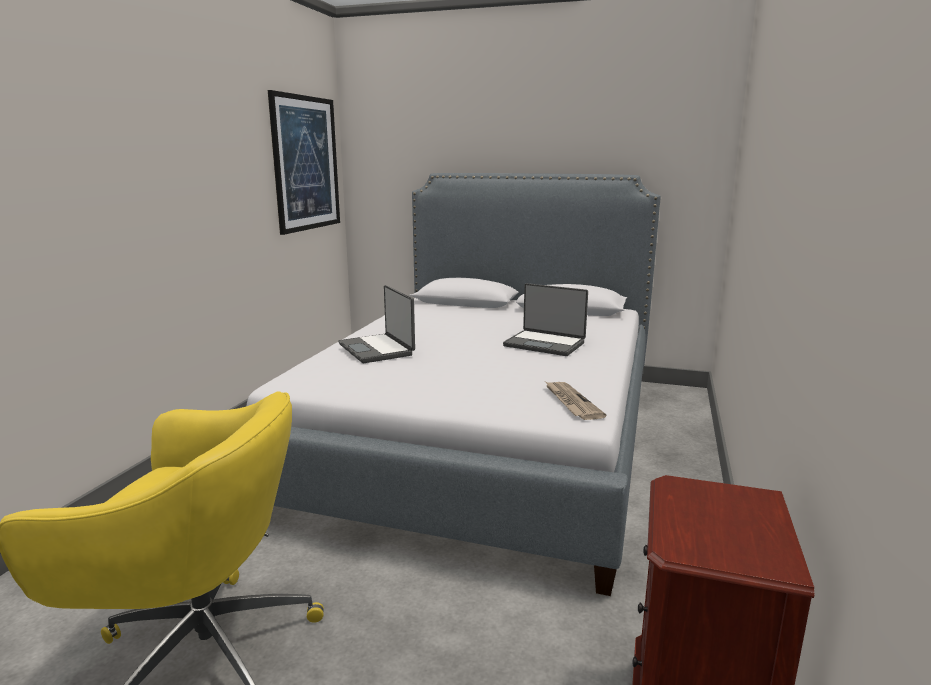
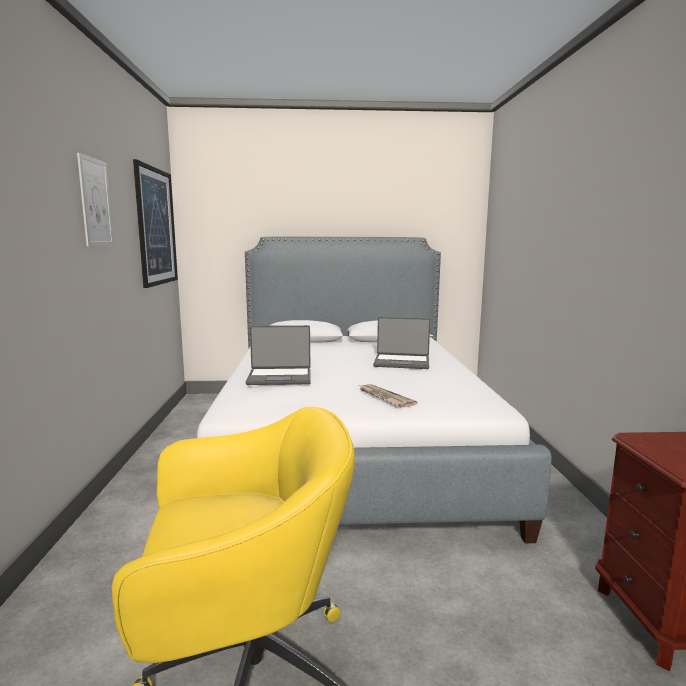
camera: 20 degrees left, 5 degrees down
laptop [338,285,415,363] -> laptop turned 45 degrees counterclockwise [246,325,311,385]
newspaper [546,382,606,420] -> newspaper moved to [360,384,417,408]
none -> picture [77,153,114,246]

